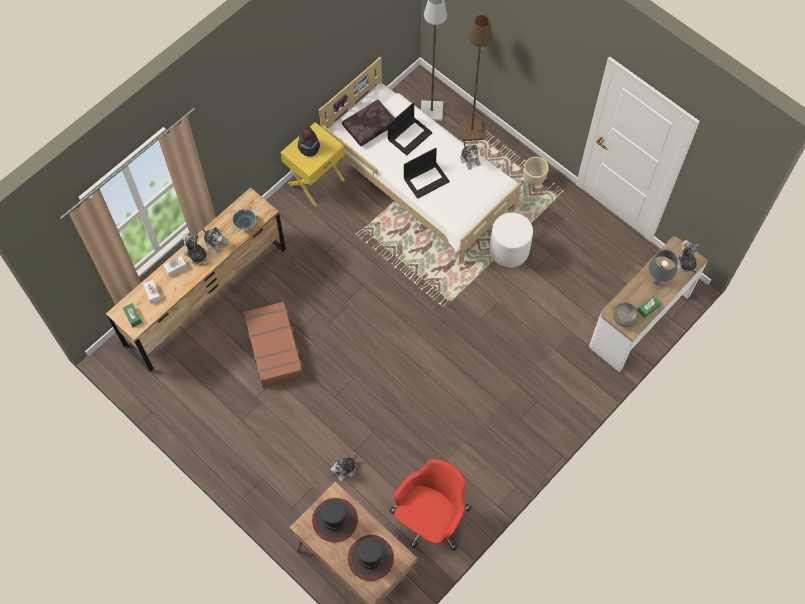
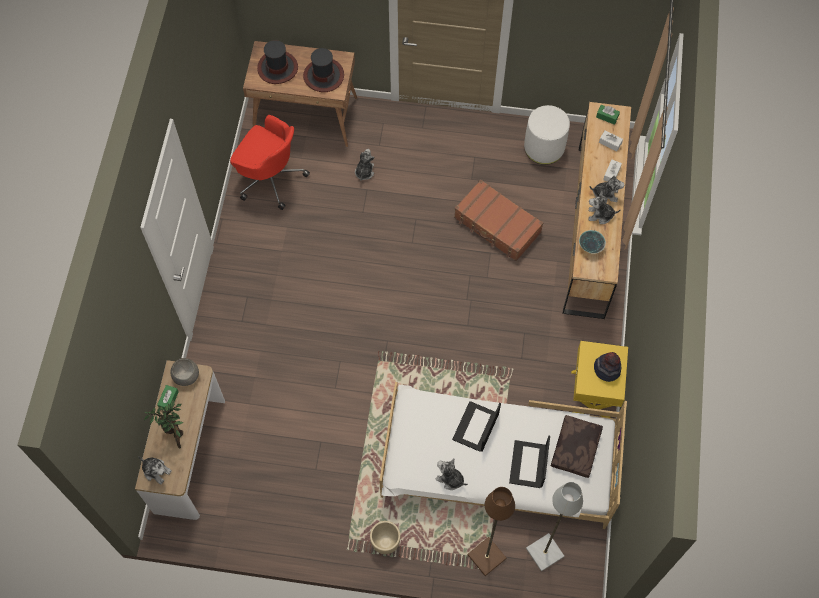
camera: 145 degrees right, 0 degrees up
red office chair [389,459,471,551] -> red office chair turned 60 degrees counterclockwise [230,115,310,210]
white ottoman [489,213,533,268] -> white ottoman moved to [524,105,570,165]
grey table lamp [649,250,678,286] -> potted plant [144,400,183,449]

